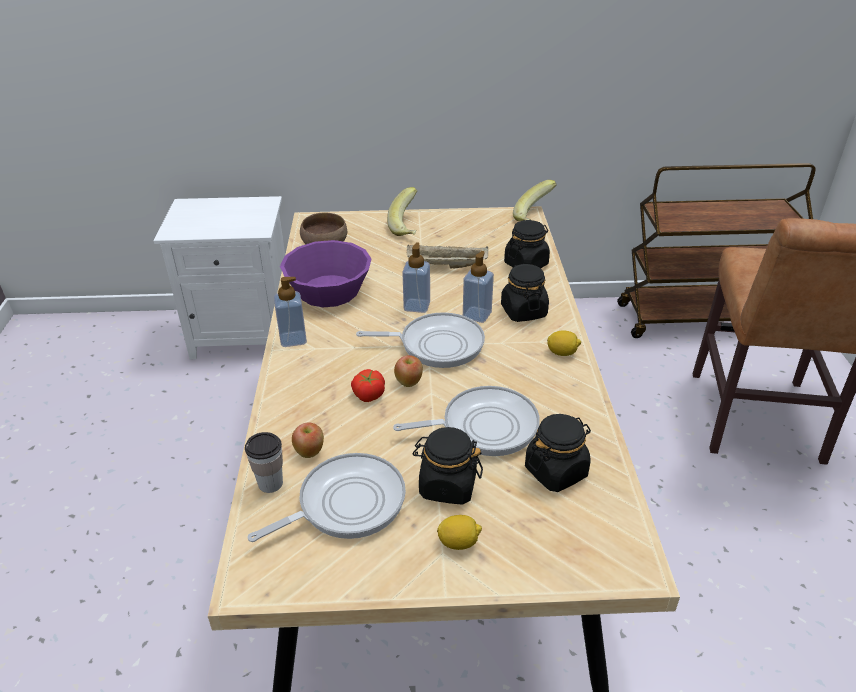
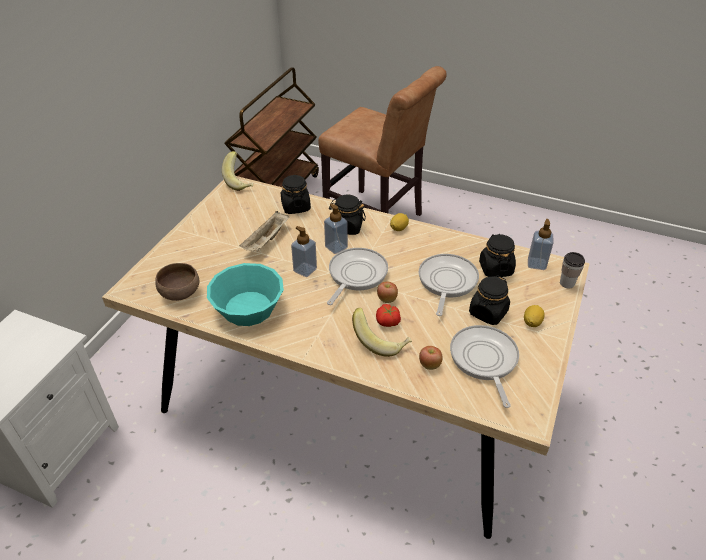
camera: 65 degrees left, 5 degrees up
cup [245,432,283,493] -> cup moved to [560,252,585,288]
soap dispenser [274,277,307,347] -> soap dispenser moved to [528,219,553,270]
purple bowl [280,240,372,307] -> turquoise bowl [207,263,284,326]
banana [387,187,417,236] -> banana moved to [352,308,412,357]

